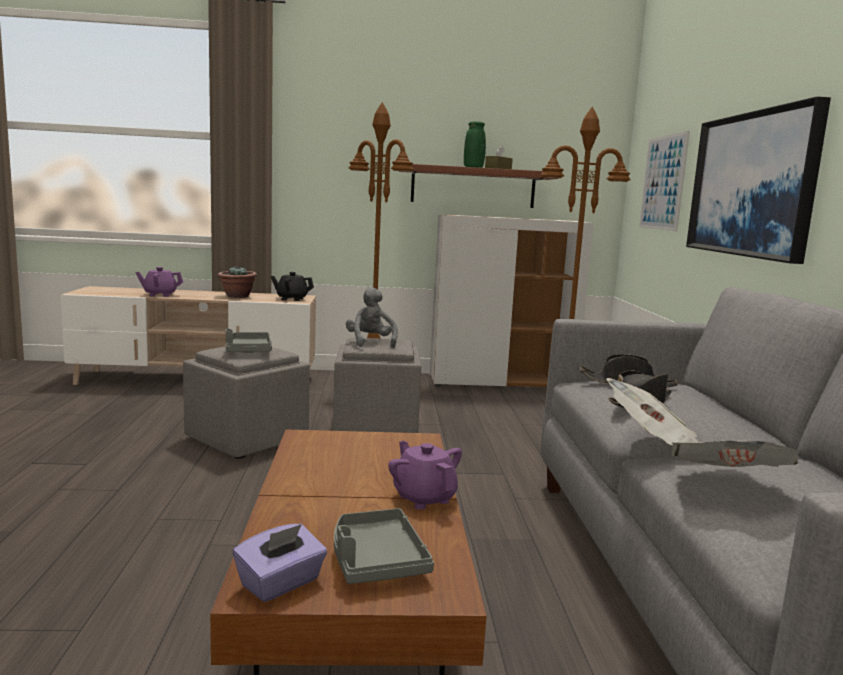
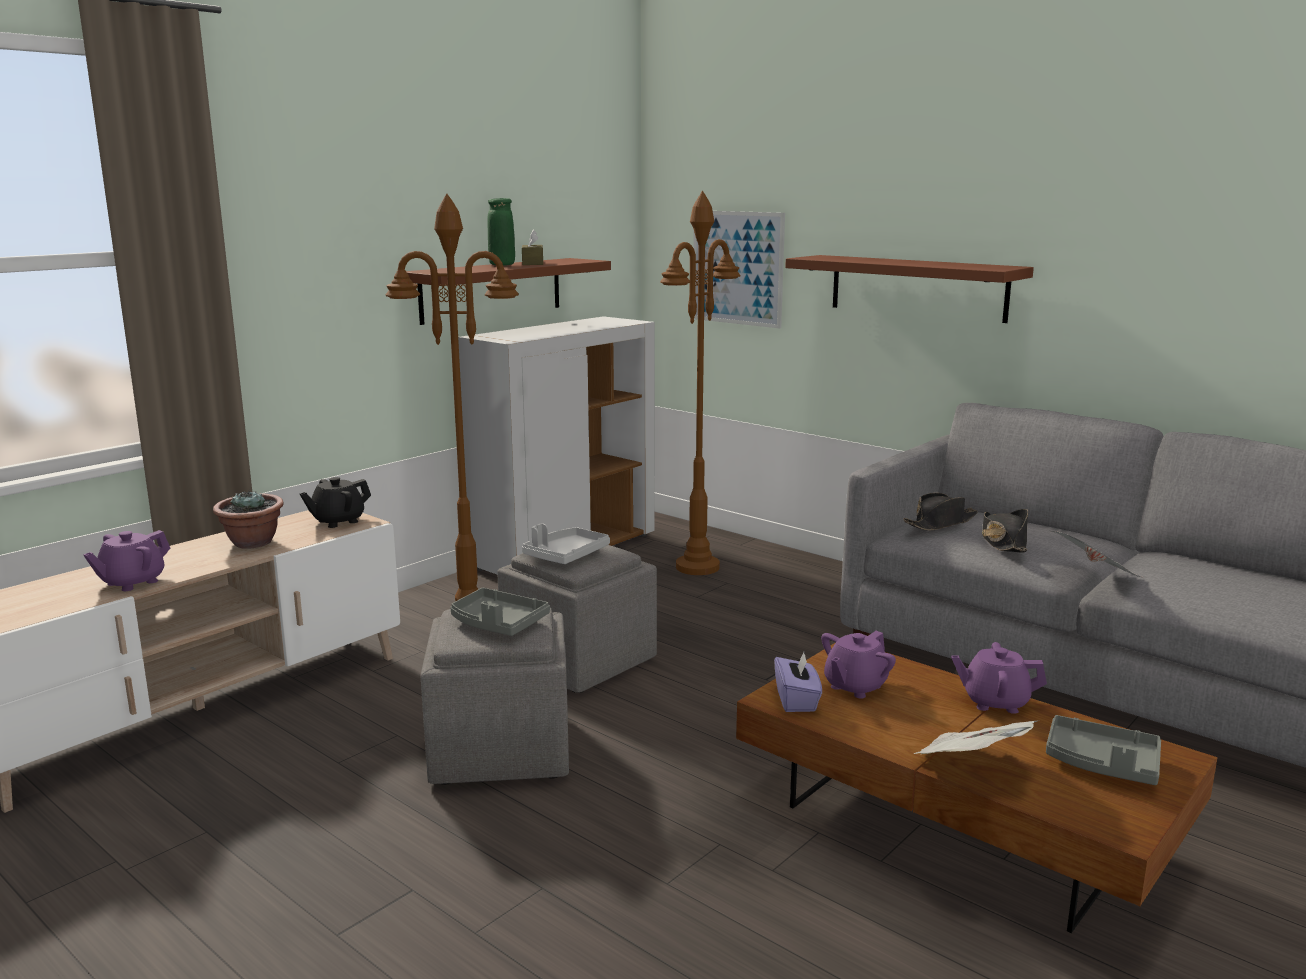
camera: 45 degrees left, 5 degrees up
purple tissue box [233,524,327,602] -> purple tissue box moved to [774,652,822,712]
grey plush toy [346,287,398,348] -> grey tray [522,523,610,564]
newspaper [671,441,799,467] -> newspaper moved to [914,720,1039,754]
picture [686,97,831,264] -> brown shelf [785,255,1034,323]
none -> purple teapot [821,631,896,699]

